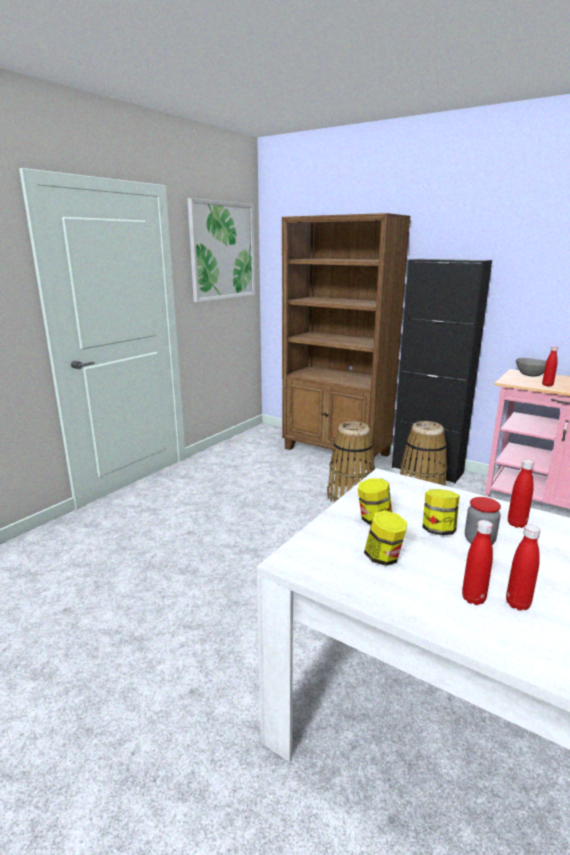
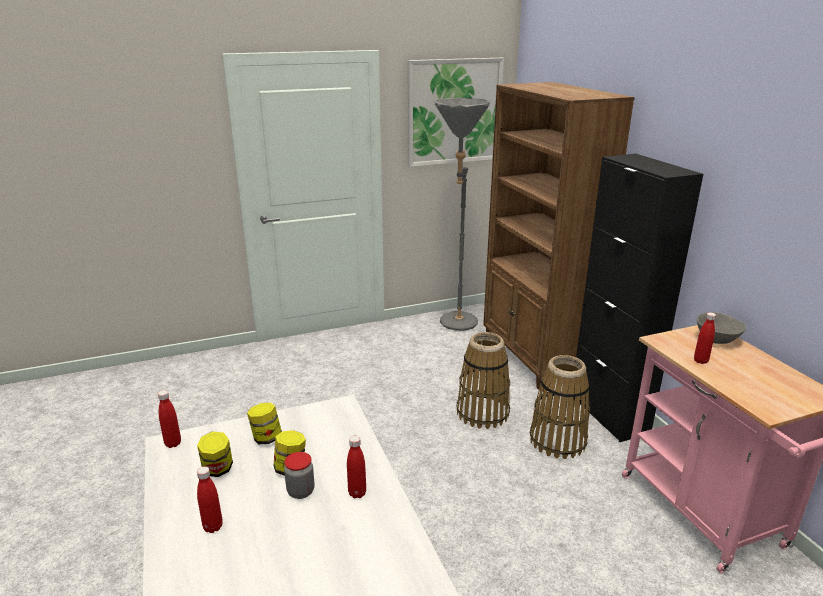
camera: 35 degrees right, 5 degrees up
red bottle [506,524,541,611] -> red bottle moved to [158,390,181,448]
none -> grey floor lamp [435,98,490,331]

